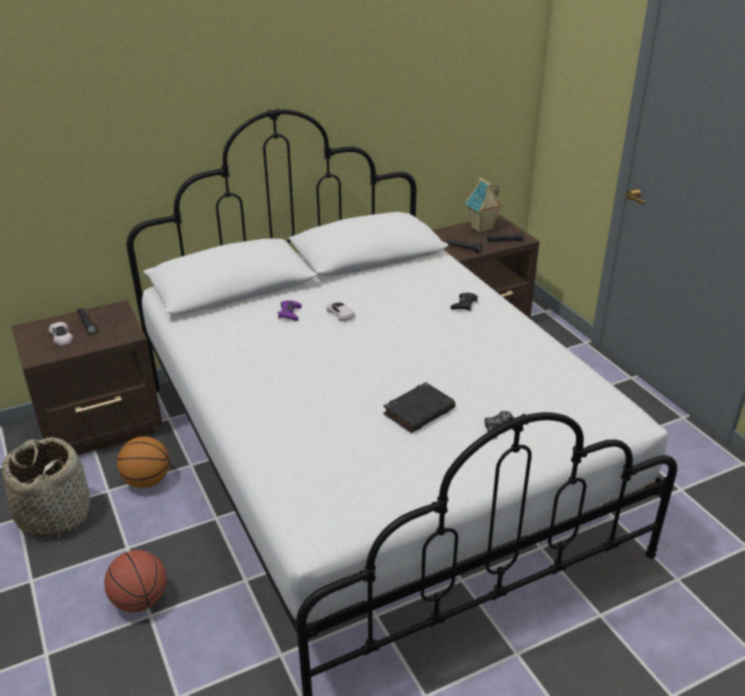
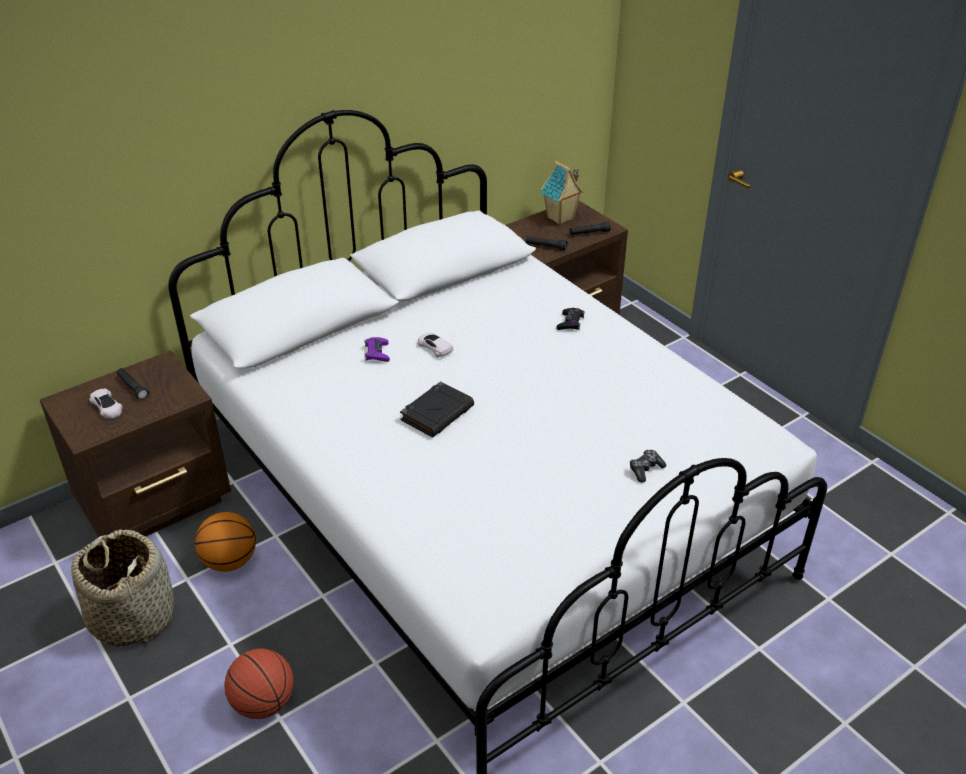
camera: 10 degrees left, 5 degrees up
black book [383,382,456,433] -> black book moved to [400,381,474,438]

